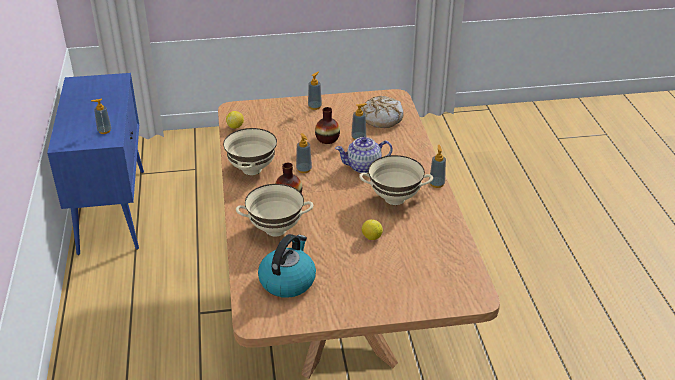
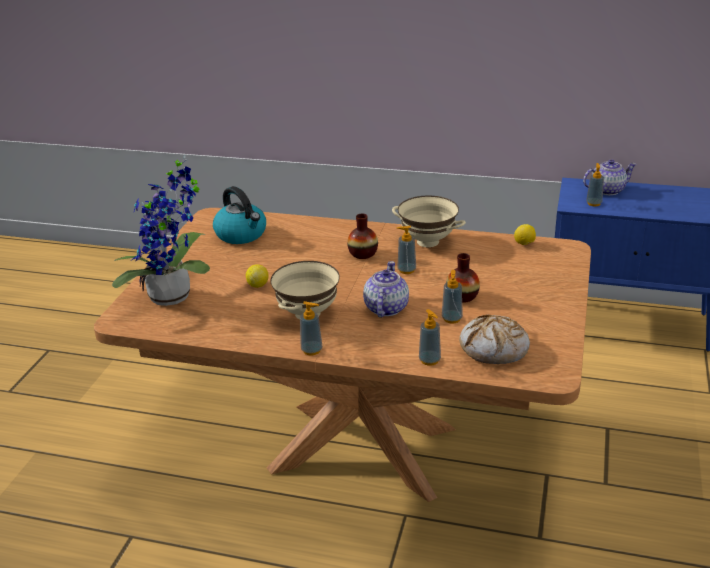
camera: 115 degrees right, 5 degrees down
beige bowl [236,184,313,236] -> none
soap dispenser [308,72,322,110] -> soap dispenser moved to [419,309,441,366]
none -> potted plant [112,155,210,306]
none -> teapot [583,159,637,195]

